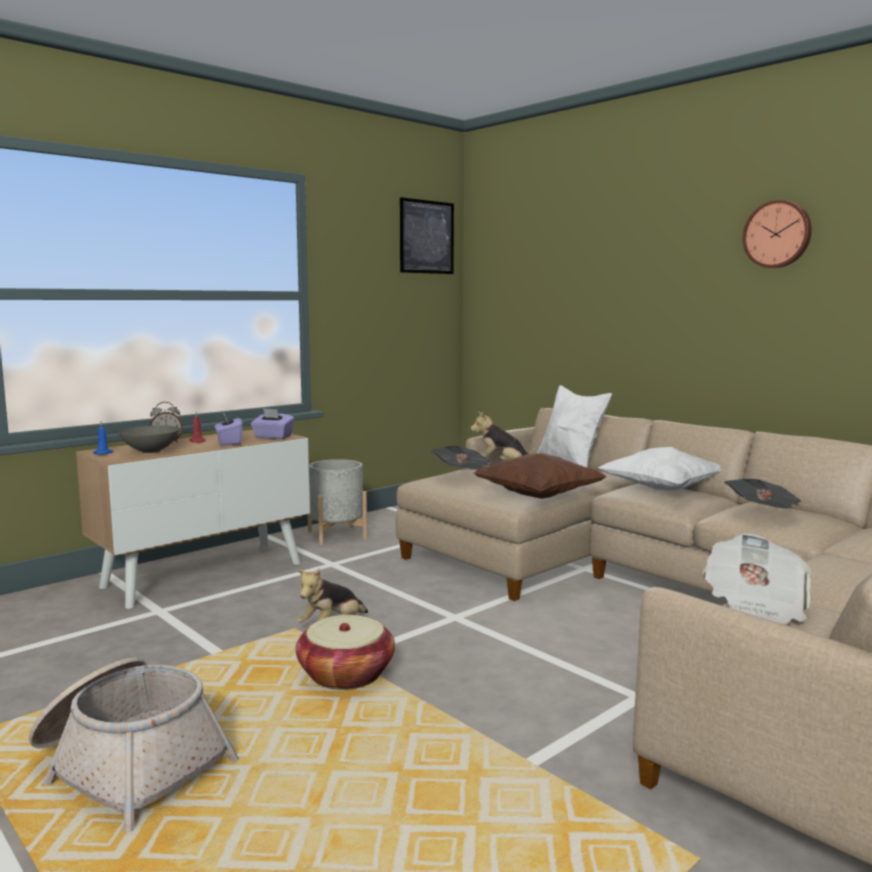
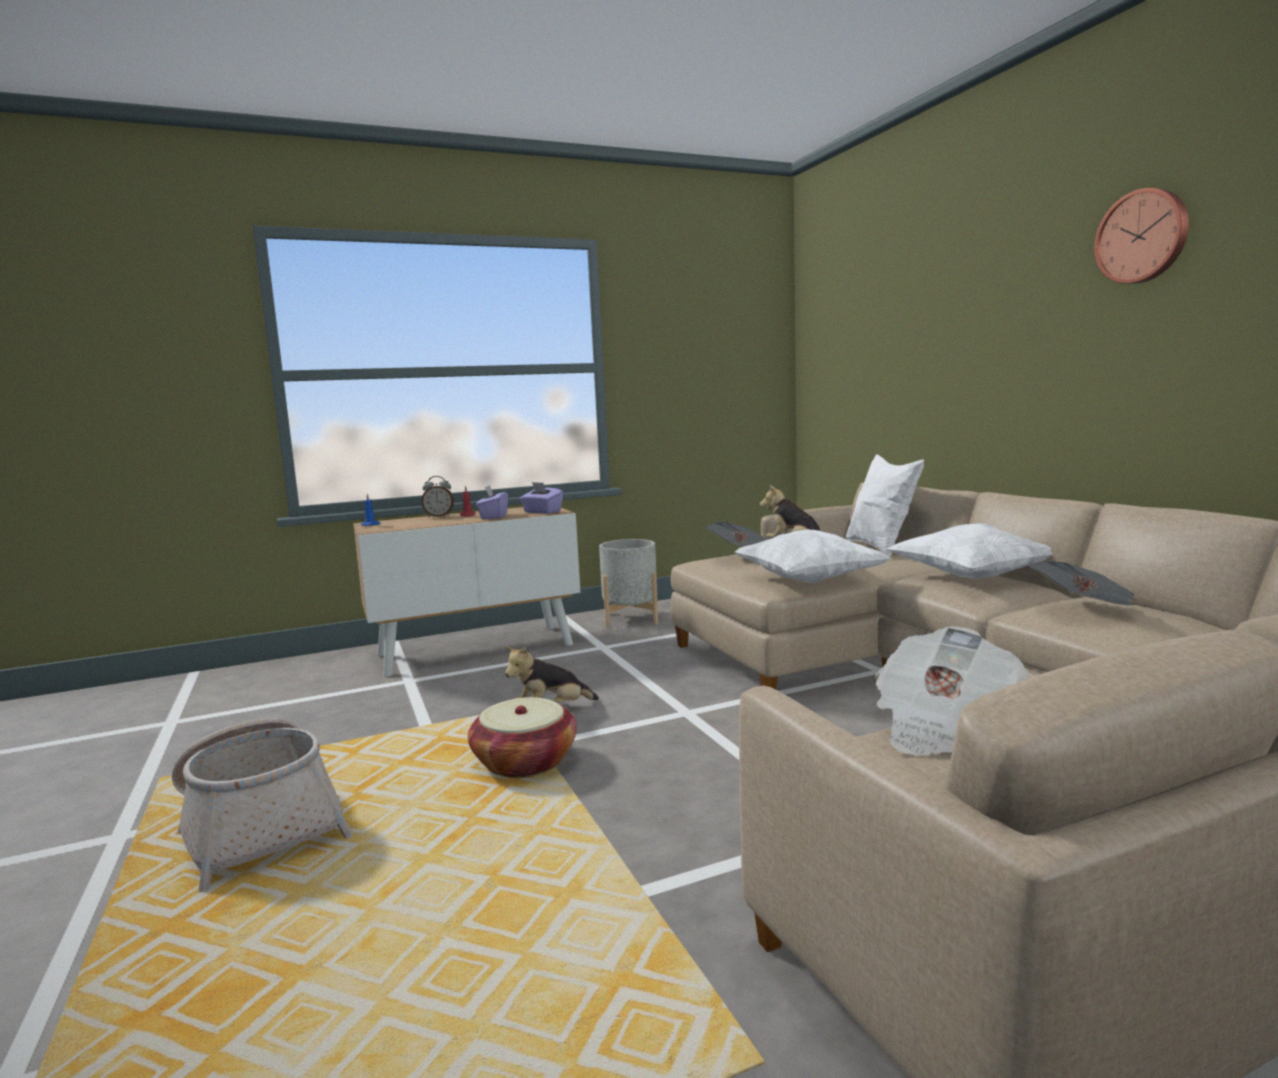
camera: 20 degrees right, 0 degrees up
grey bowl [119,425,180,453] -> none
picture [400,197,454,274] -> none
brown pillow [474,453,607,499] -> white pillow [735,530,891,583]

